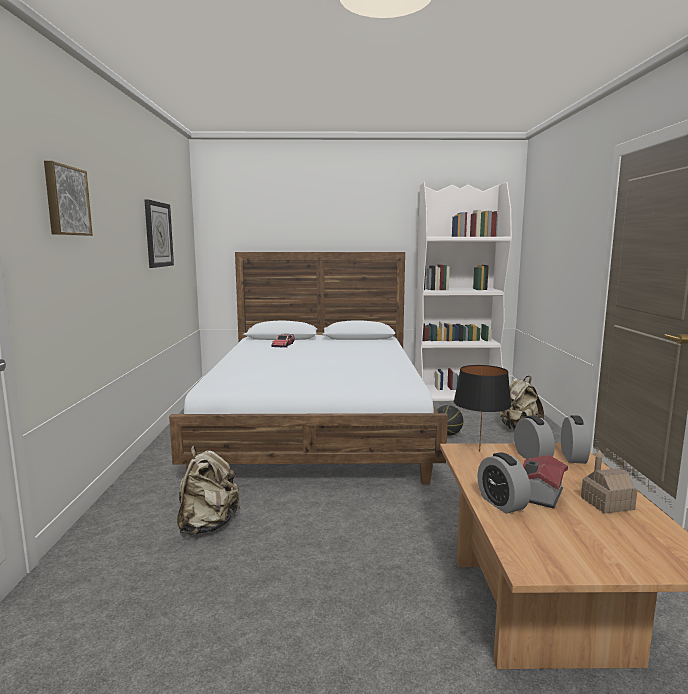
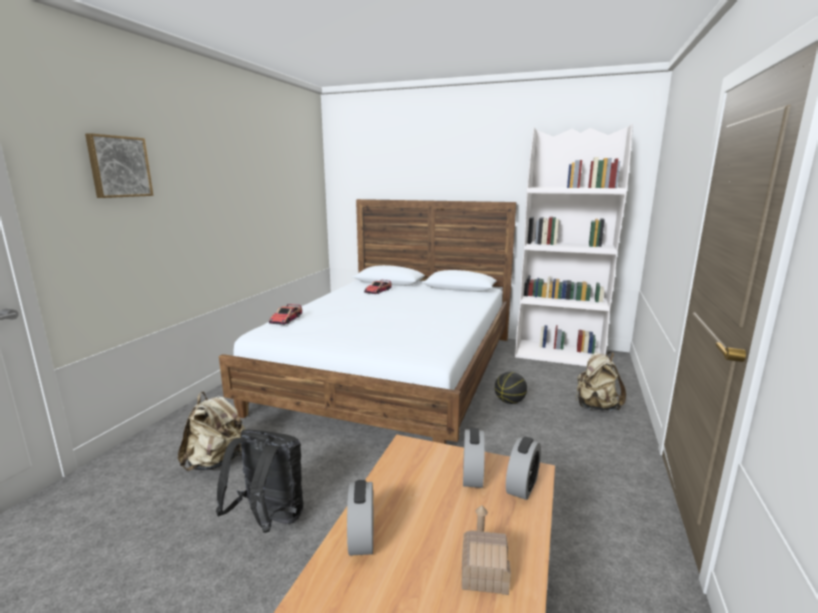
camera: 20 degrees right, 5 degrees up
wall clock [144,199,174,268] -> none
black table lamp [454,365,512,451] -> none
toy house [523,455,568,509] -> none
none -> black backpack [216,429,303,533]
none -> toy car [269,304,302,325]

